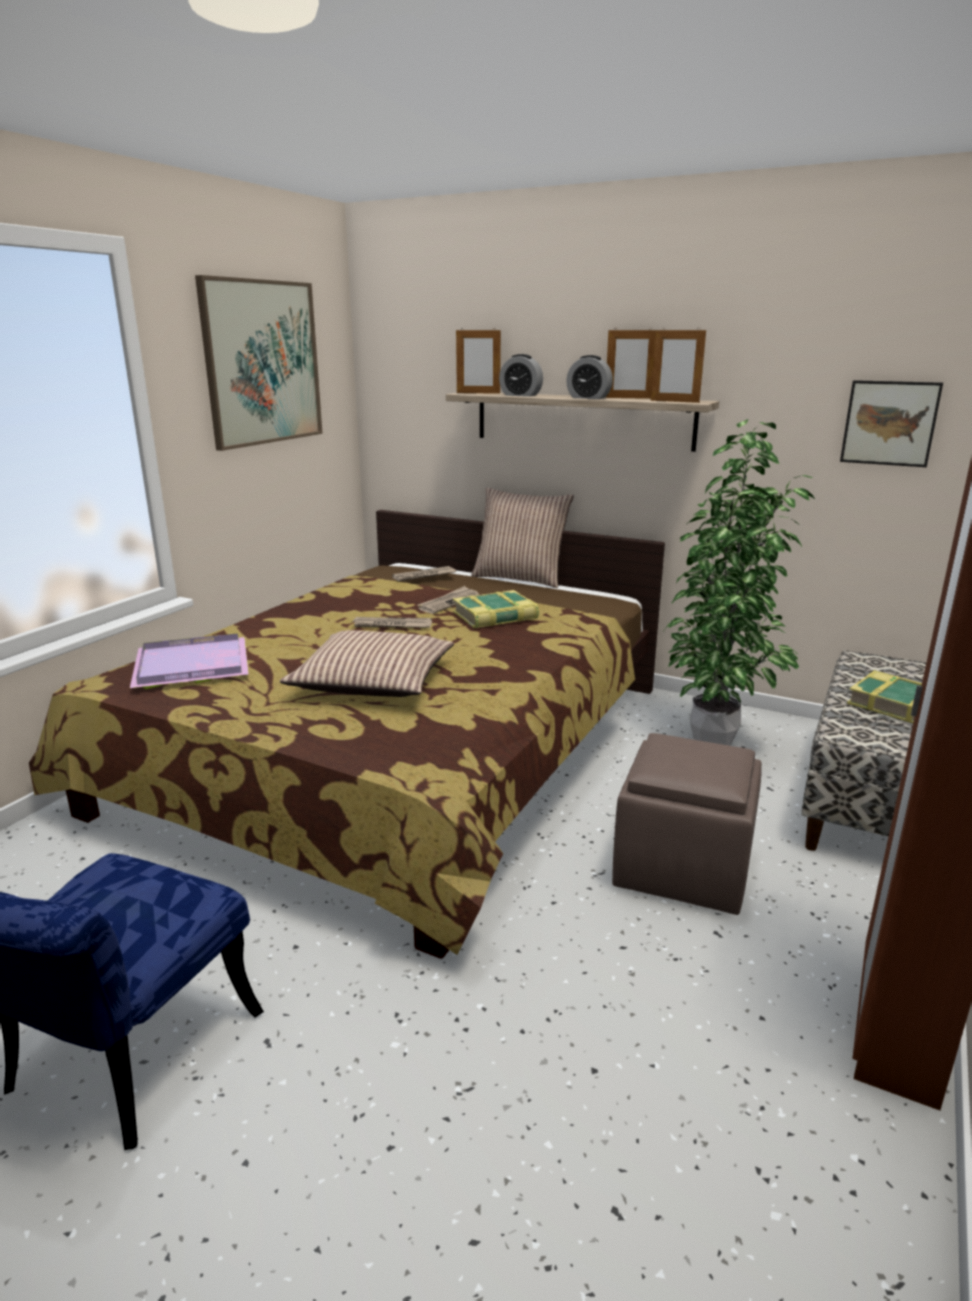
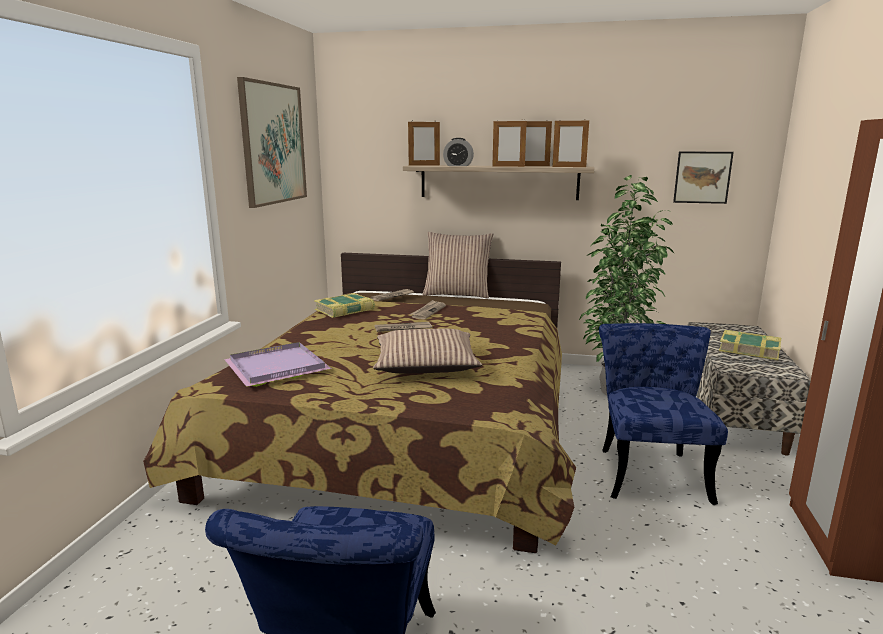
camera: 15 degrees left, 5 degrees down
book [453,590,539,629] -> book moved to [314,293,375,318]
alarm clock [566,355,613,399] -> picture frame [492,119,527,167]
brown ottoman [612,733,762,915] -> blue chair [599,323,728,505]

